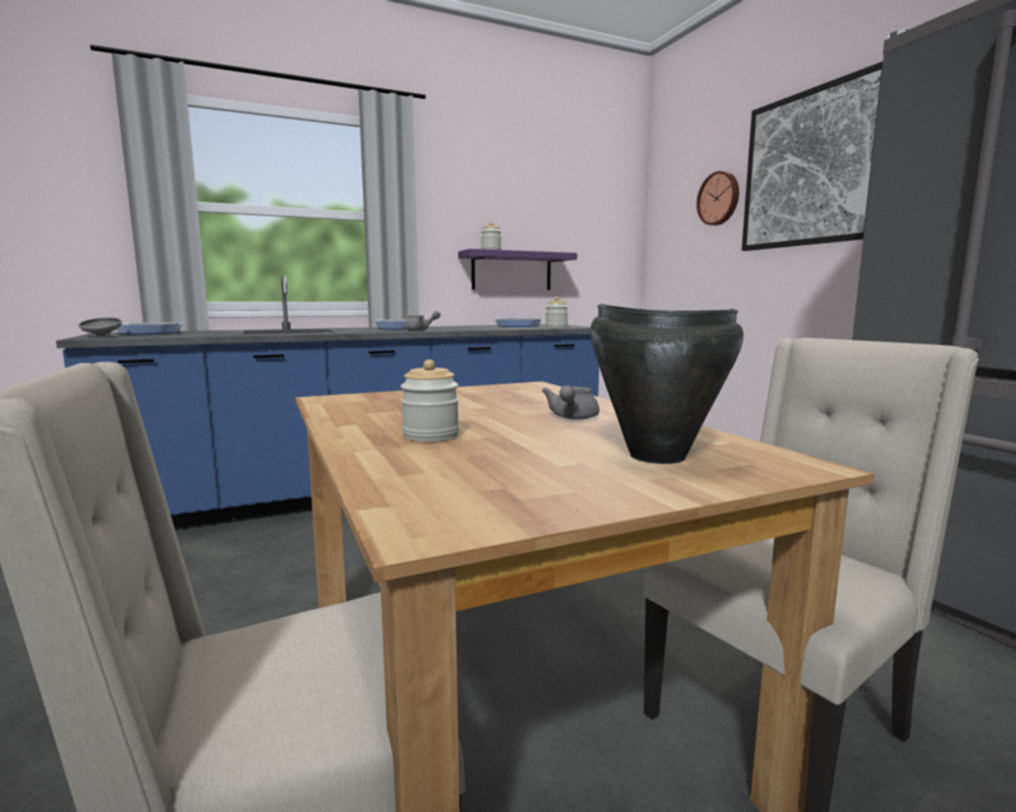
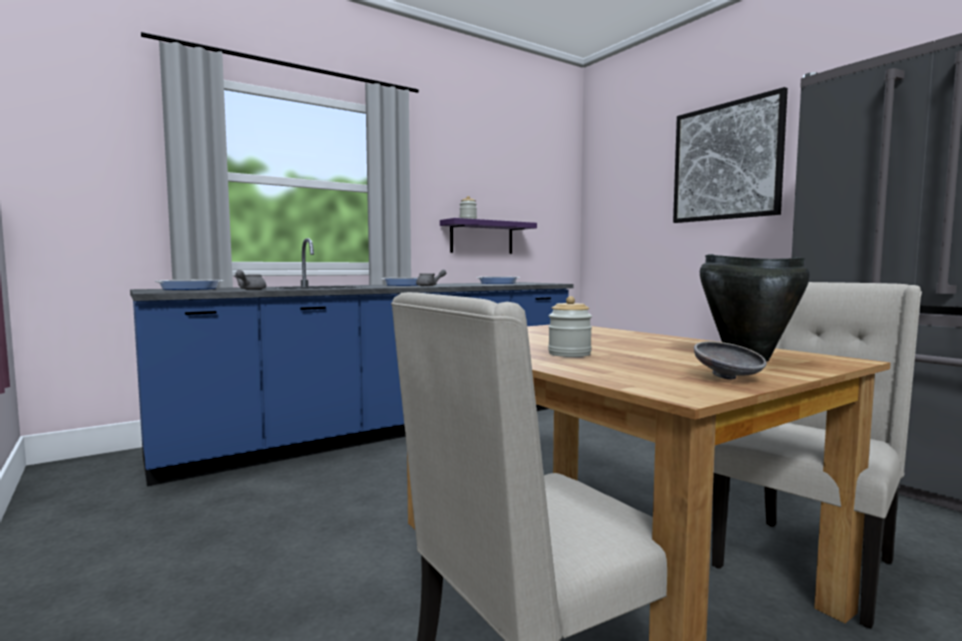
camera: 10 degrees left, 5 degrees down
grey bowl [78,317,122,337] -> grey bowl moved to [694,341,767,380]
grey teapot [542,385,600,419] -> grey teapot moved to [234,270,267,290]
jar [545,296,568,328] -> none
wall clock [697,171,739,226] -> none

